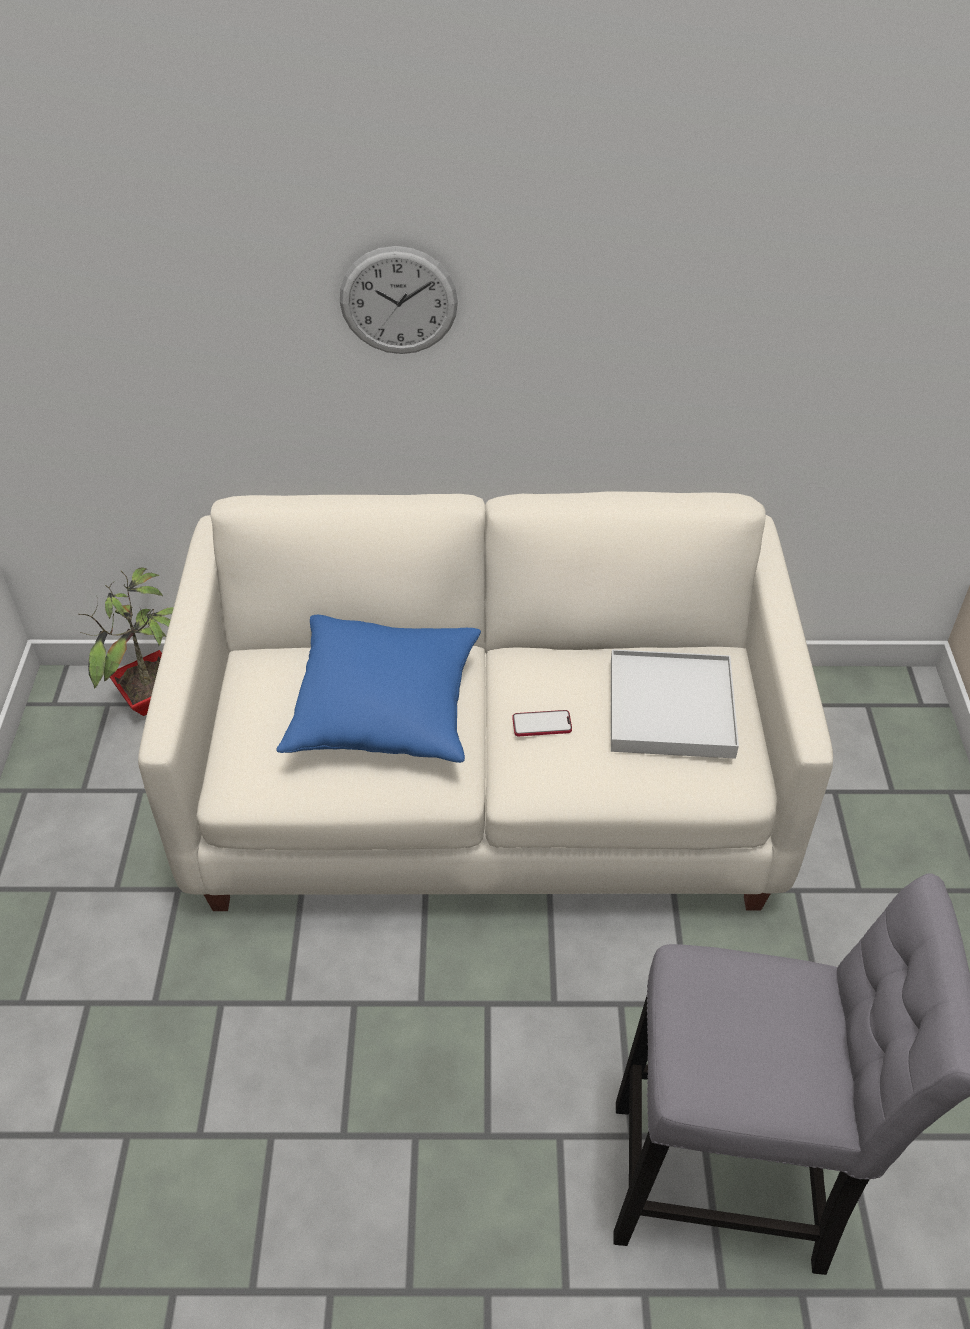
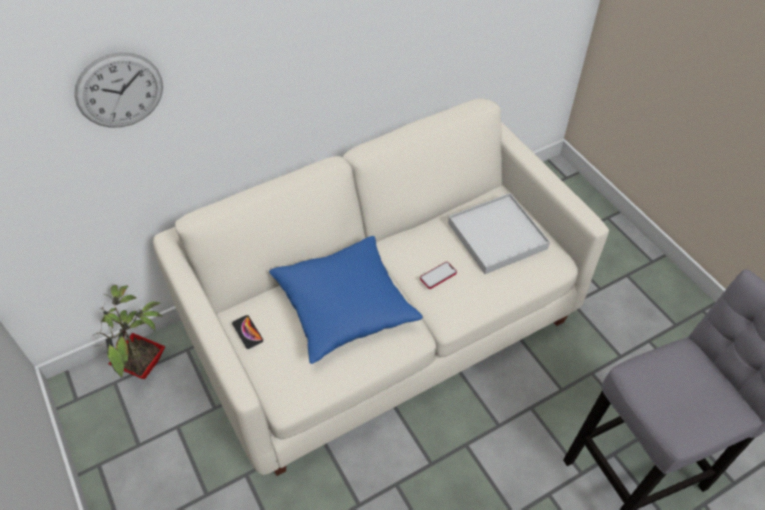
camera: 30 degrees left, 5 degrees up
wall clock [340,246,458,354] -> wall clock moved to [74,52,163,127]
none -> phone [232,315,263,349]

